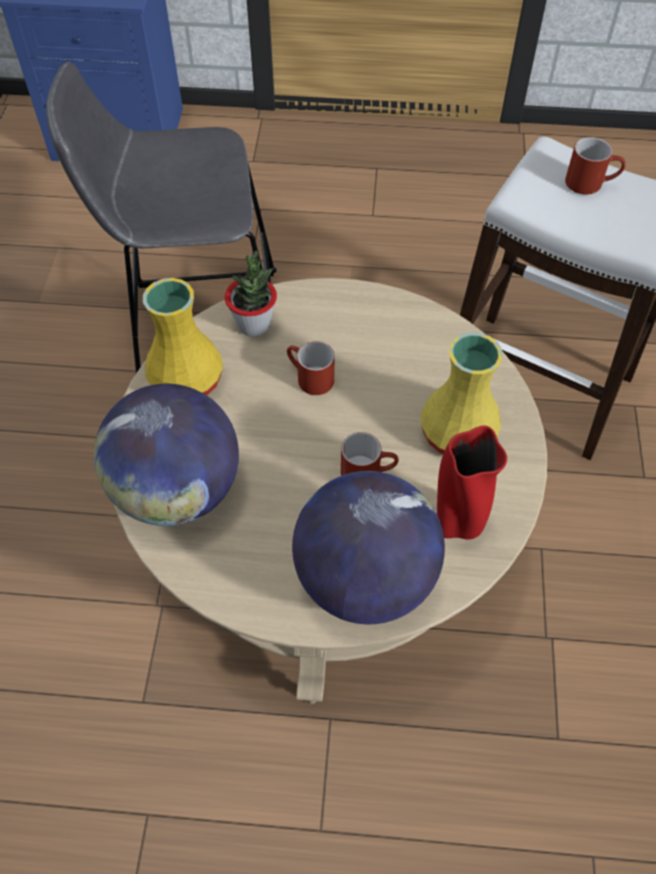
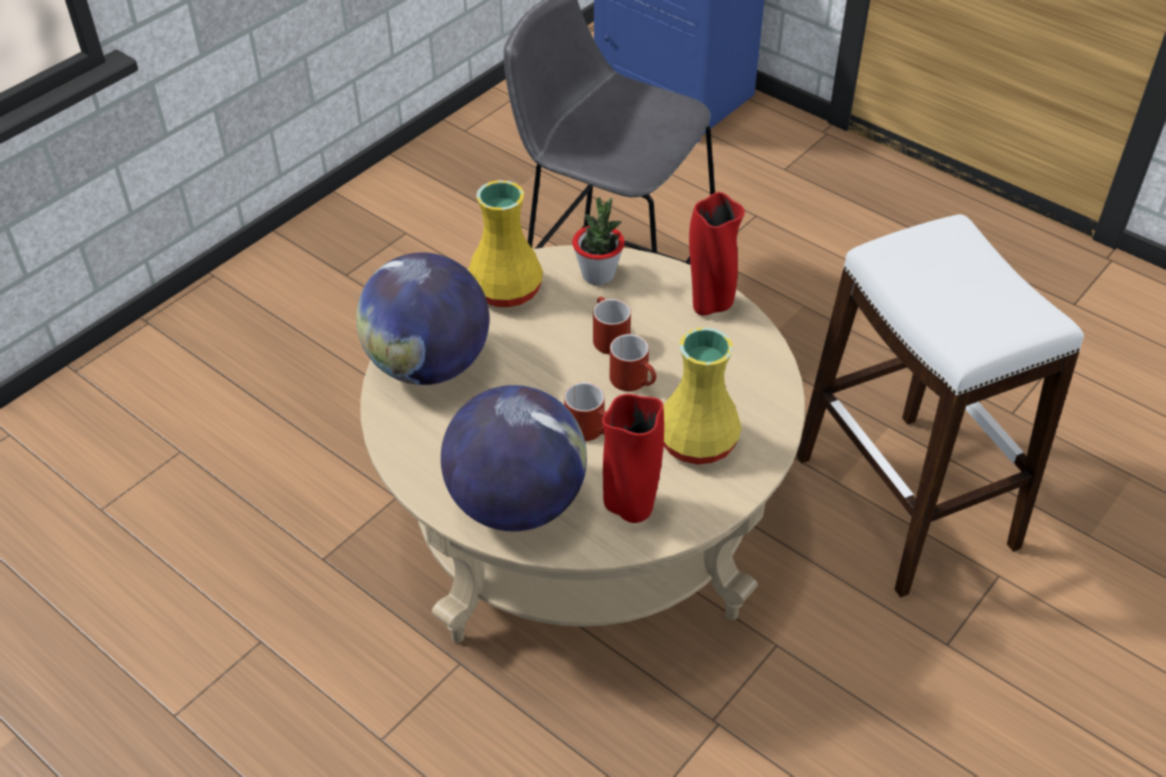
camera: 35 degrees right, 10 degrees down
red mug [565,137,626,194] -> red mug moved to [610,334,656,391]
none -> red vase [689,192,745,316]

